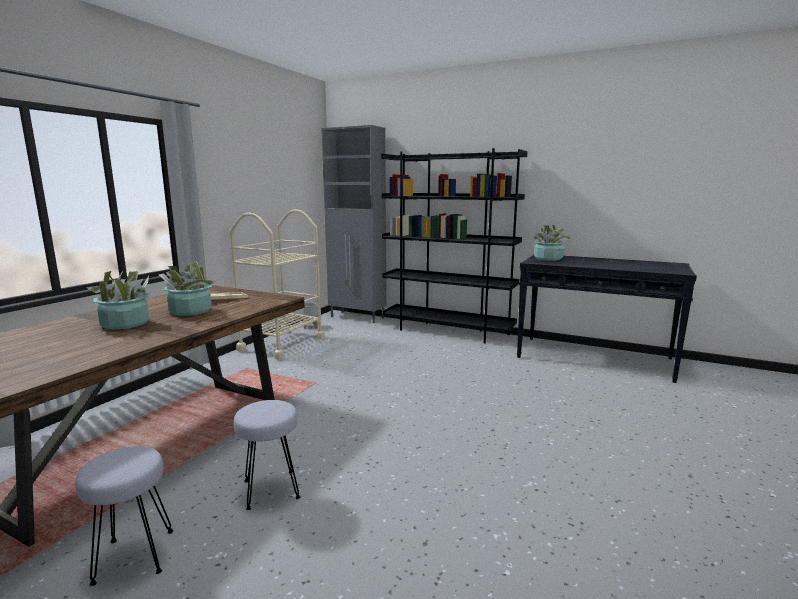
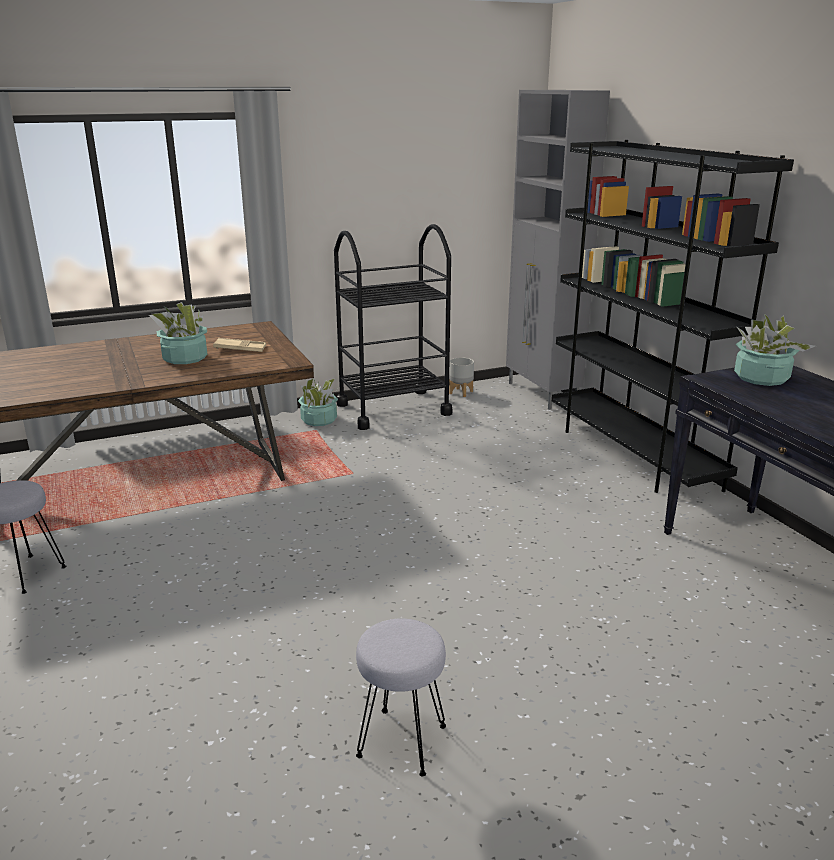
camera: 40 degrees right, 10 degrees up
potted plant [86,271,150,330] -> potted plant moved to [298,378,339,426]
beige cart [230,209,325,360] -> black cart [334,224,452,430]
grey stool [233,400,300,510] -> grey stool moved to [356,618,446,776]

